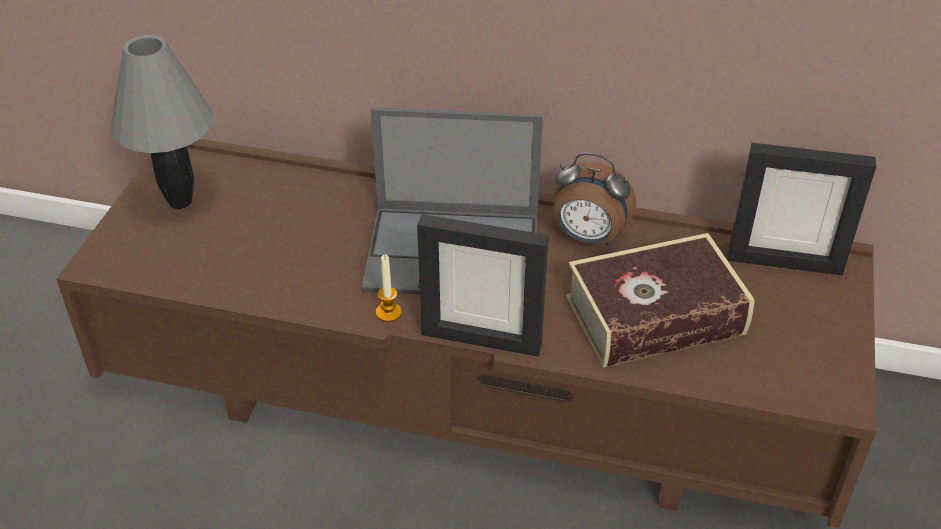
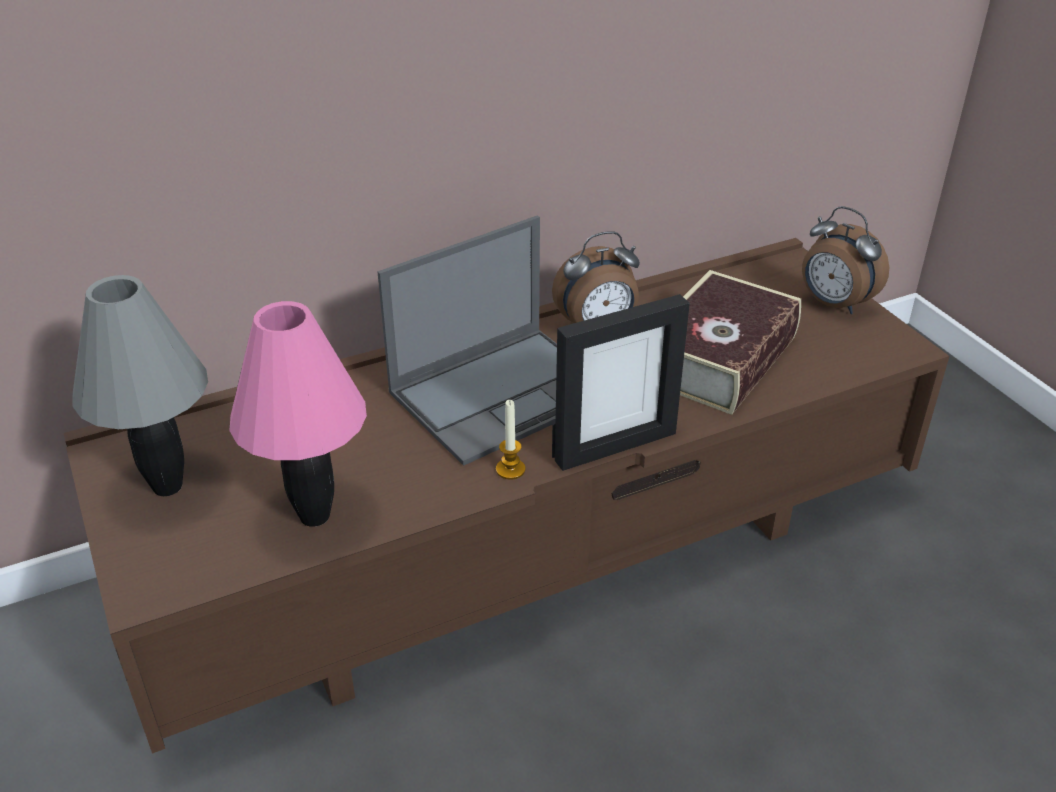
camera: 40 degrees left, 5 degrees down
picture frame [728,143,876,275] -> none
none -> pink table lamp [230,301,367,527]
none -> alarm clock [802,206,889,314]

